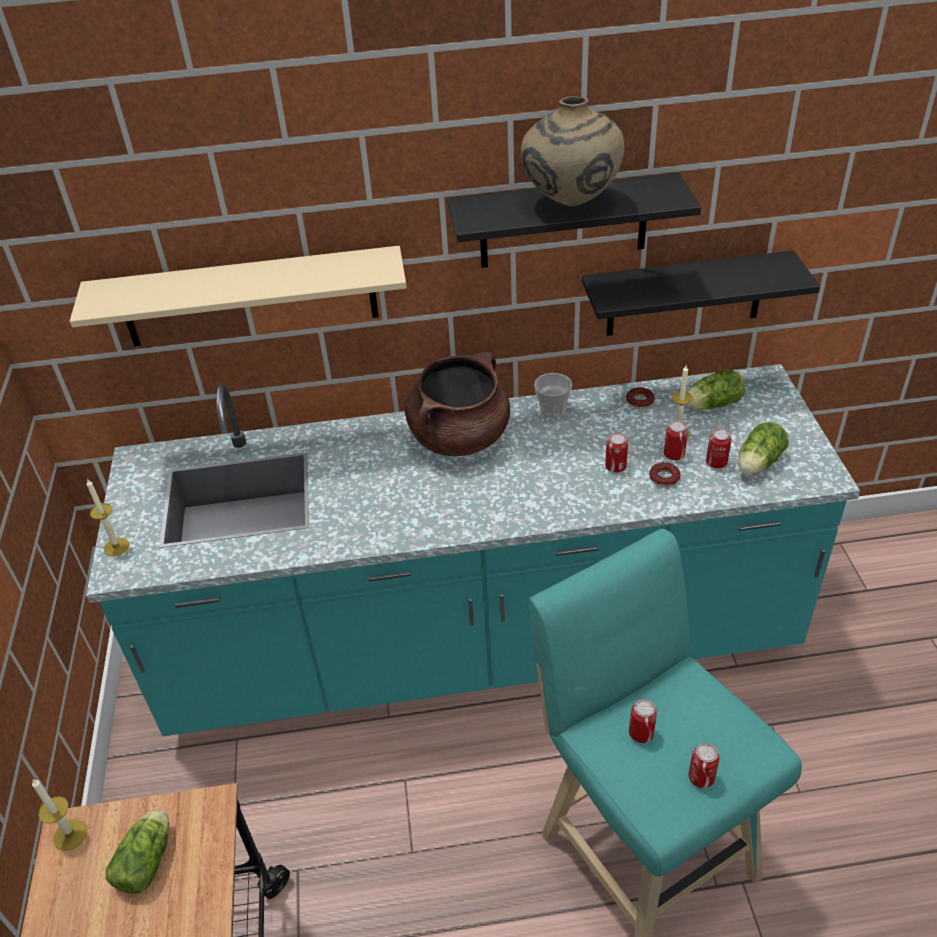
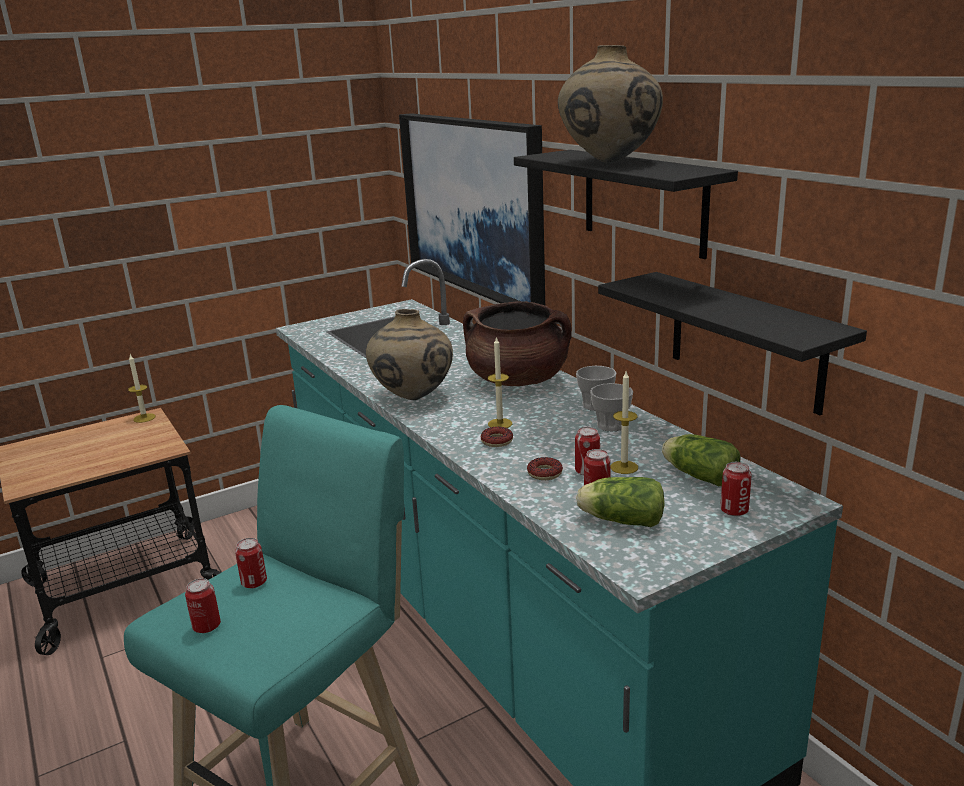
camera: 65 degrees right, 20 degrees down
beige shelf [70,246,407,346] -> picture [399,113,545,305]
candle [87,479,129,556] -> candle moved to [488,336,512,428]
lettuce [106,809,169,894] -> none
can [605,433,628,473] -> can moved to [720,462,751,516]
donut [626,387,655,409] -> donut moved to [481,427,513,447]
none -> beige vase [366,309,453,400]
none -> cup [590,383,633,431]

